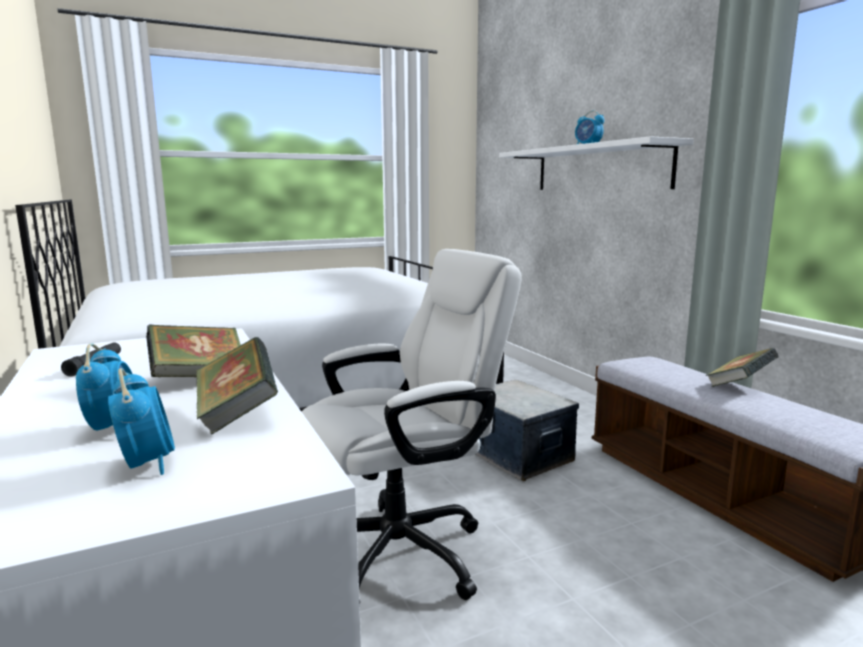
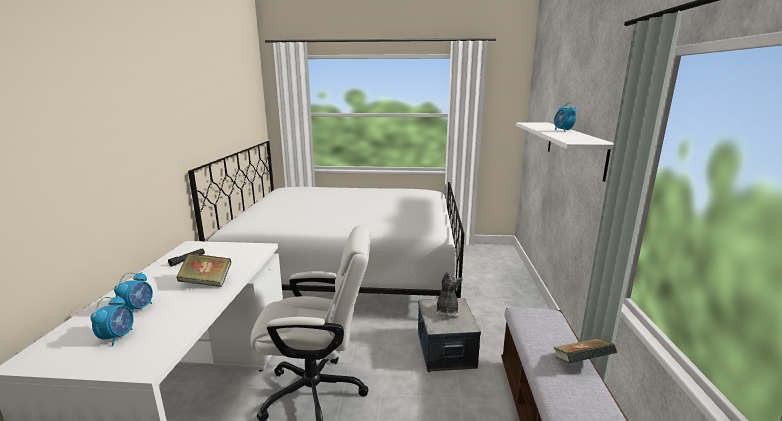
camera: 30 degrees right, 5 degrees up
book [196,337,278,435] -> none
none -> plush toy [434,271,463,318]

